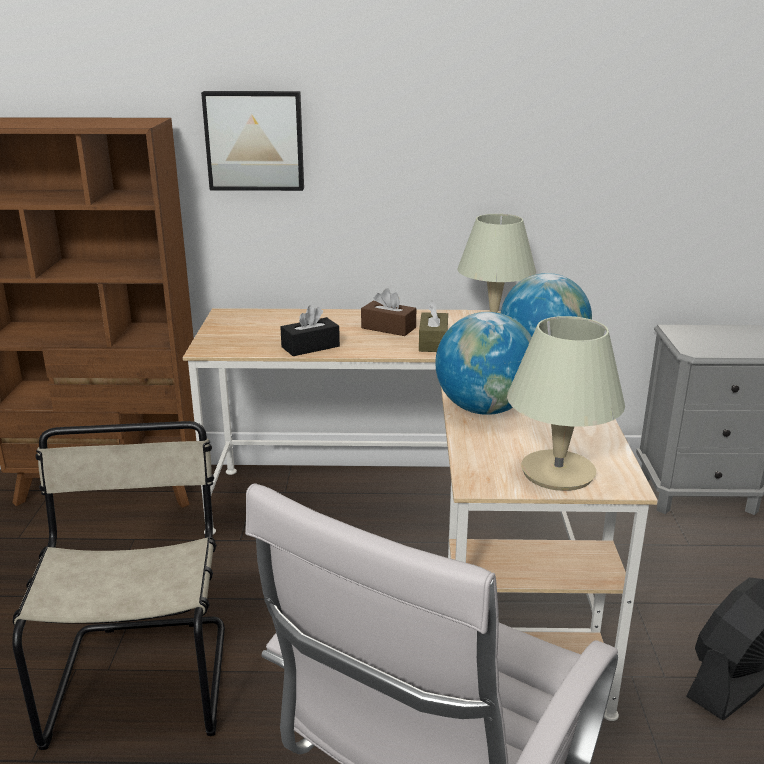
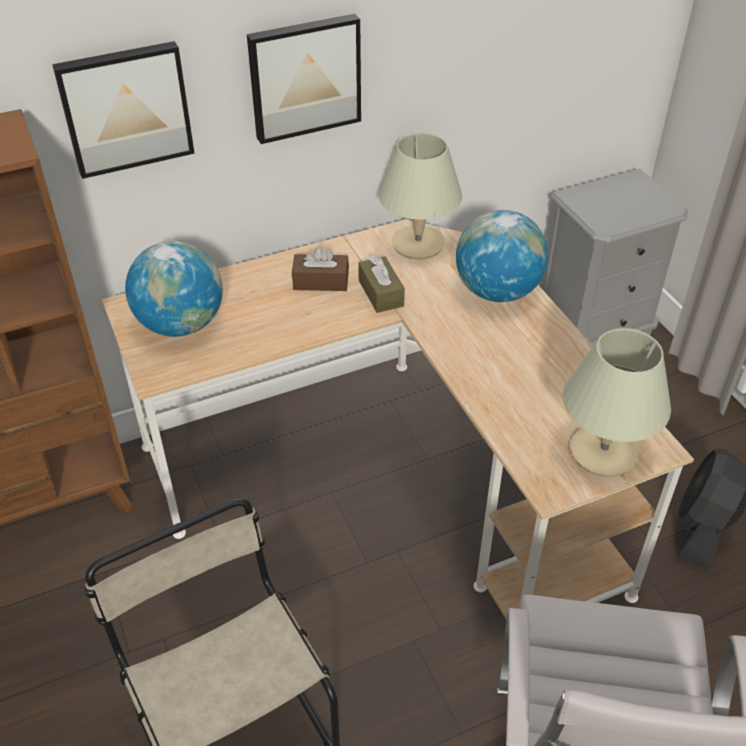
camera: 25 degrees left, 20 degrees up
black tissue box [280,305,340,356] -> none
globe [435,312,532,415] -> globe moved to [125,241,223,337]
none -> picture [247,14,361,144]

